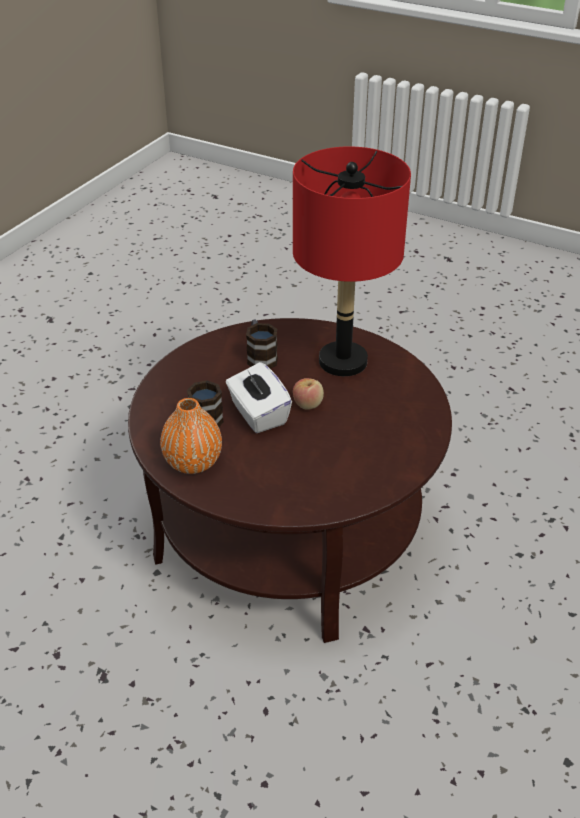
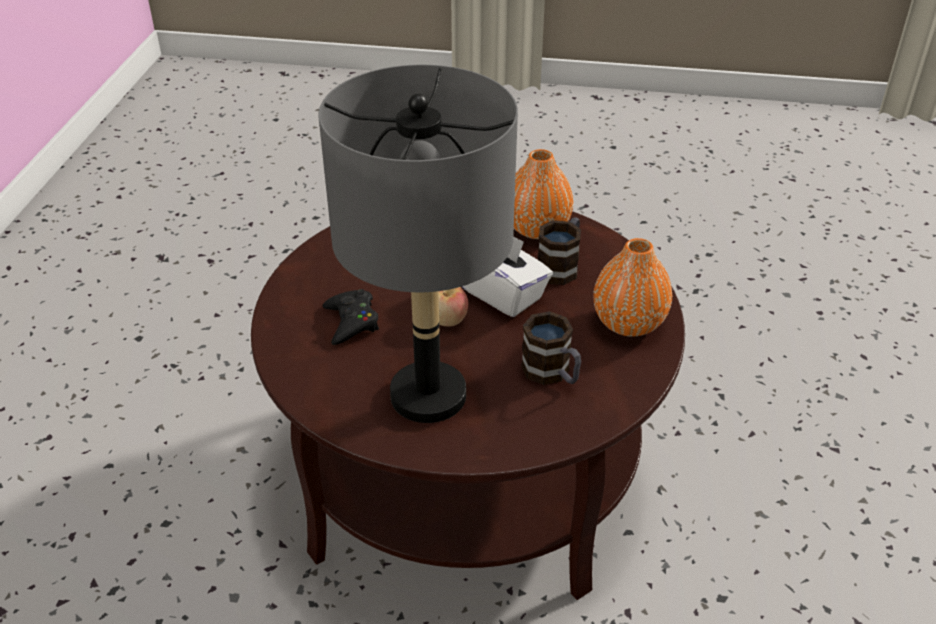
camera: 160 degrees right, 0 degrees up
red table lamp [293,146,411,376] -> grey table lamp [318,65,518,423]
none -> black game controller [323,289,379,345]
none -> orange vase [593,238,672,337]

